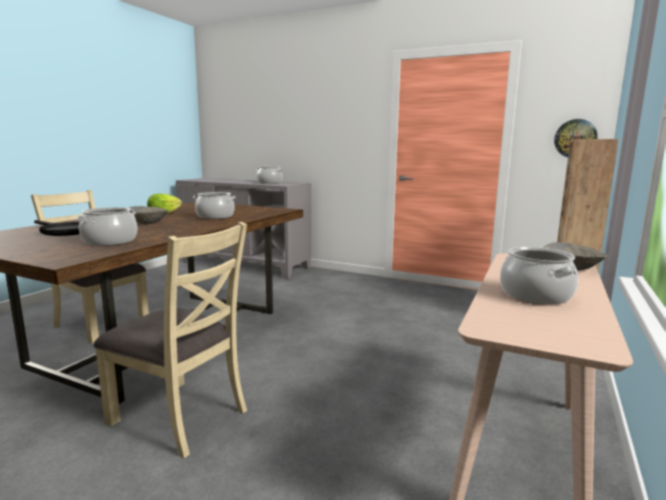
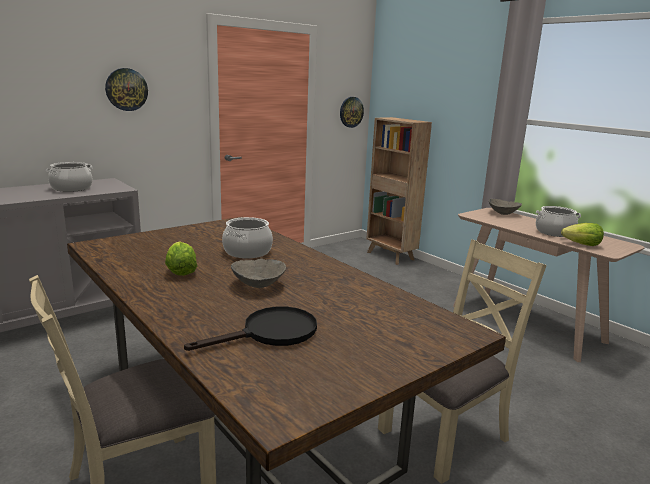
camera: 65 degrees left, 5 degrees up
cooking pot [77,207,138,246] -> none
none -> wall clock [105,68,148,111]
none -> lettuce [561,223,604,246]

